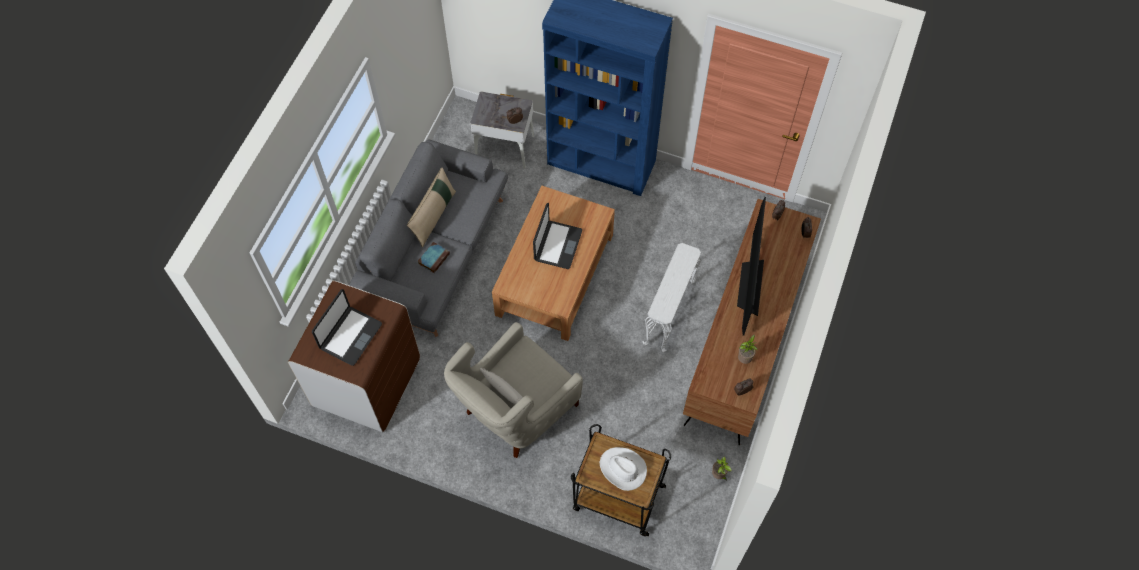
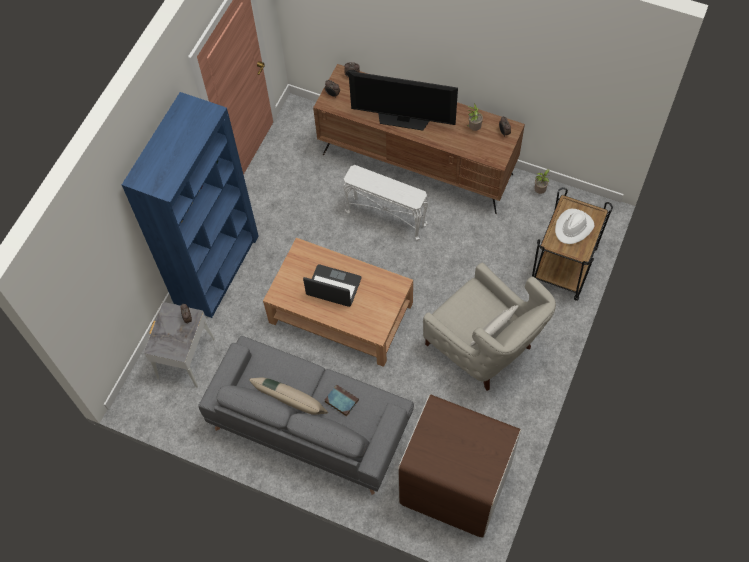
camera: 85 degrees left, 0 degrees up
laptop [312,289,382,366] -> none

